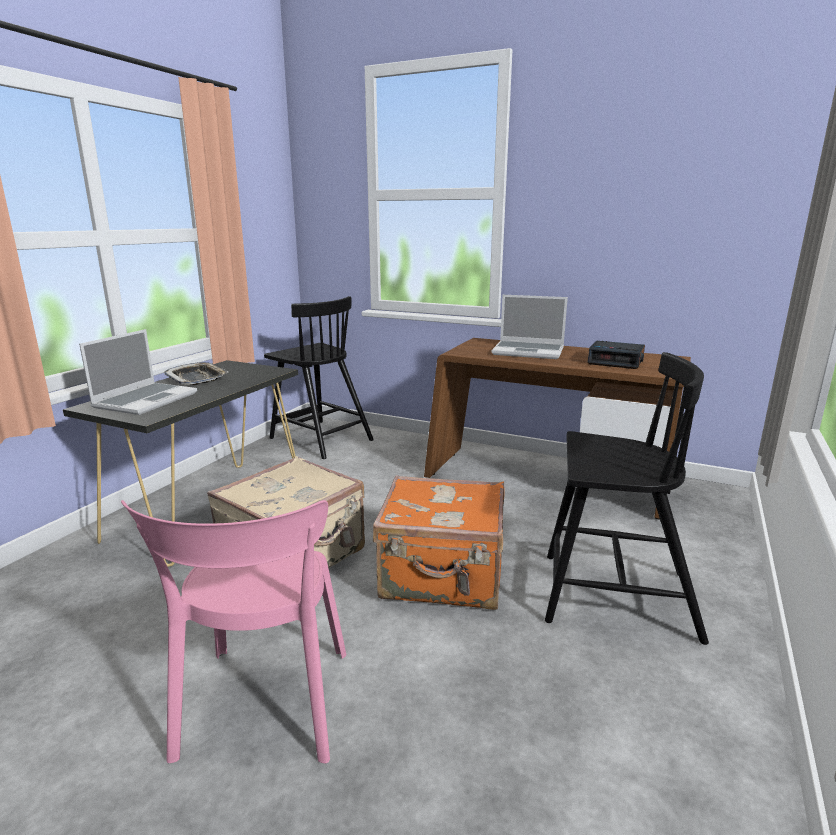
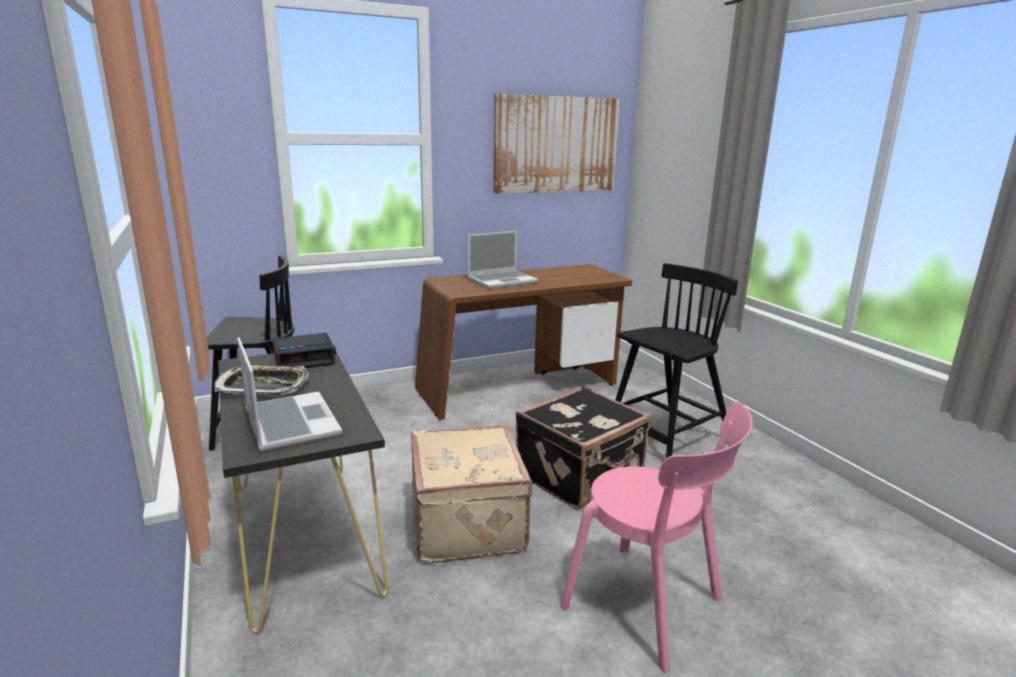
camera: 50 degrees left, 0 degrees up
orange suitcase [373,475,504,610] -> black suitcase [516,386,651,509]
alarm clock [587,341,645,369] -> alarm clock moved to [272,333,336,368]
none -> picture [493,94,620,194]

